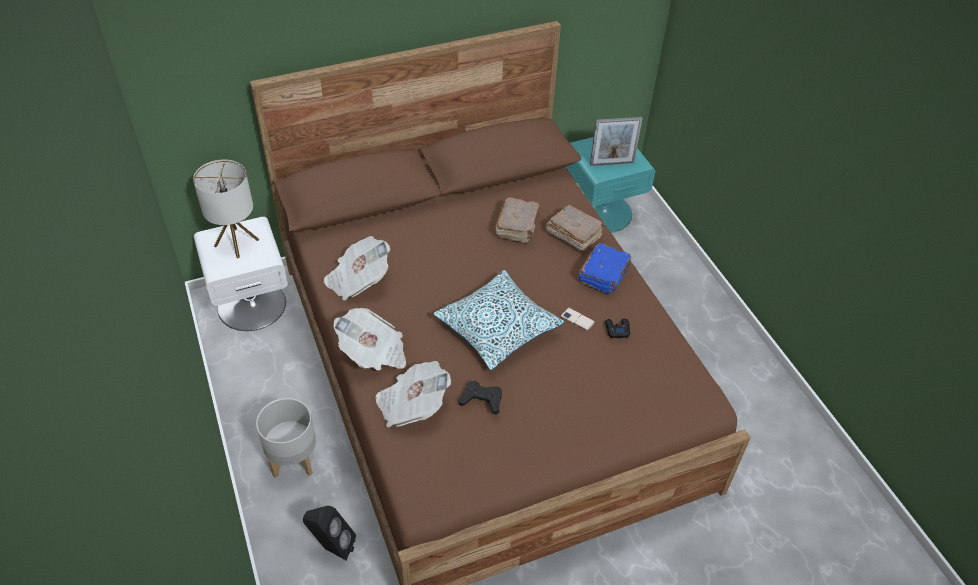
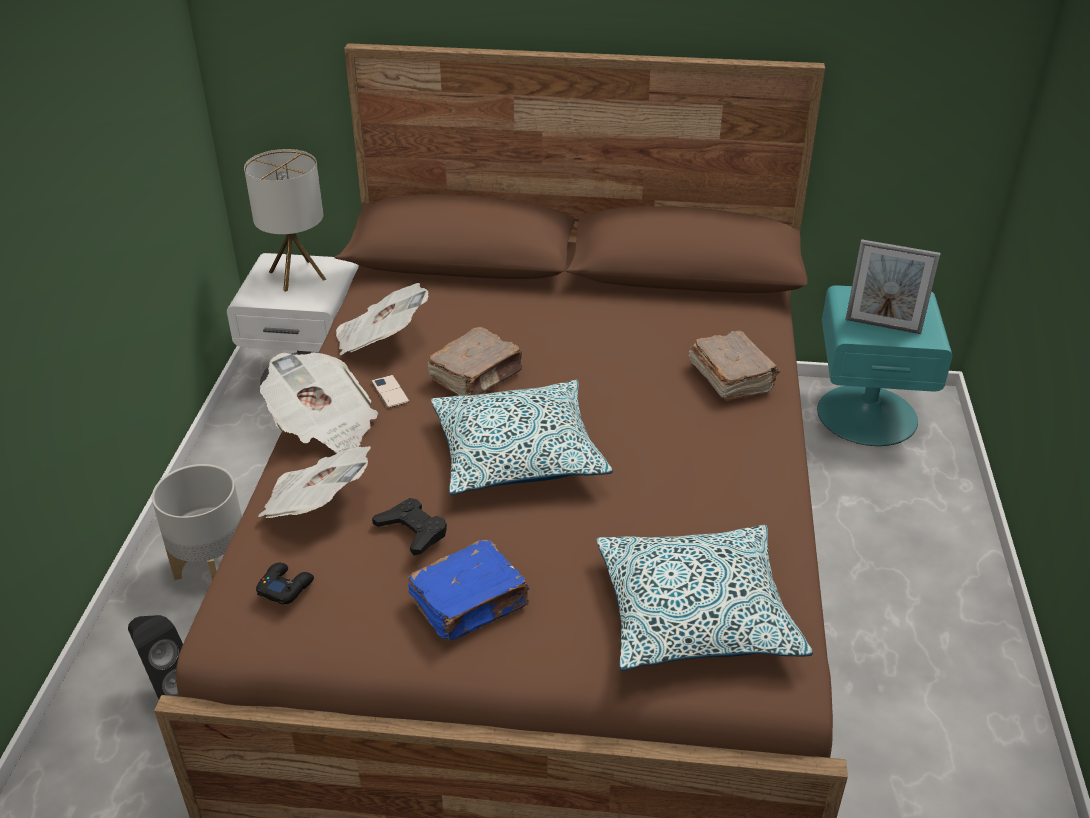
camera: 30 degrees right, 10 degrees down
brown book [496,197,540,243] -> brown book moved to [427,327,523,396]
phone [561,307,595,331] -> phone moved to [372,375,409,408]
blue book [579,243,631,294] -> blue book moved to [407,540,530,641]
black game controller [605,319,630,338] -> black game controller moved to [256,563,314,605]
none -> pillow [597,525,813,670]

